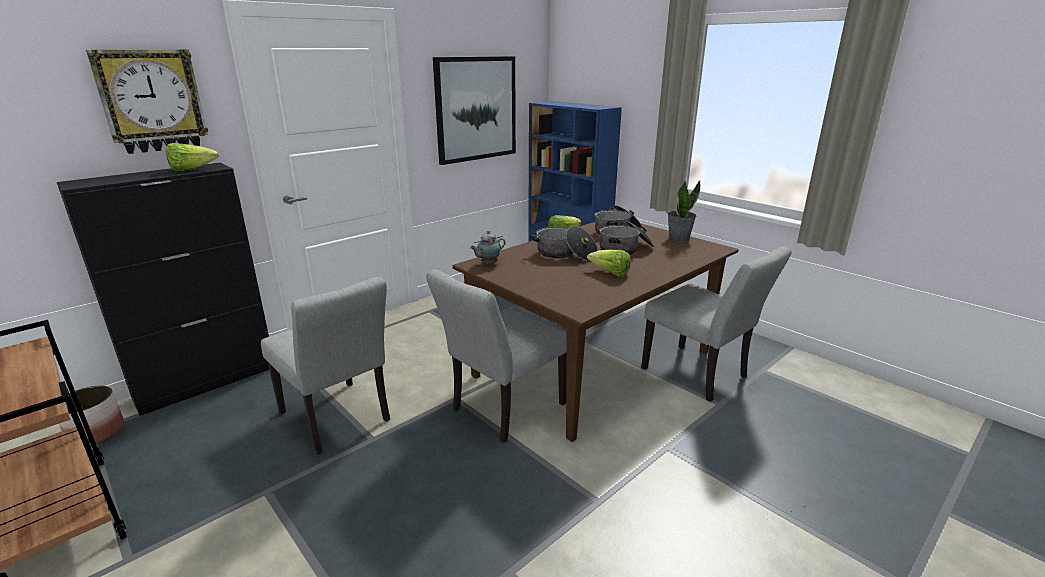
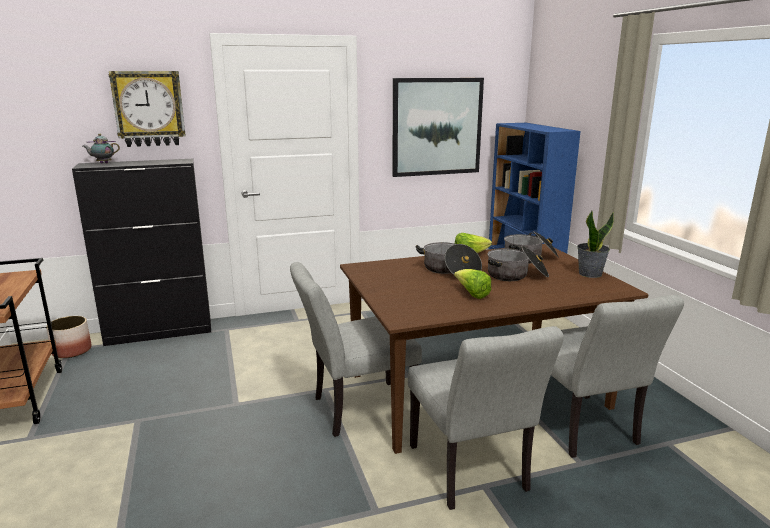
camera: 25 degrees right, 5 degrees down
lettuce [166,143,219,171] -> none
grey chair [261,277,390,454] -> grey chair moved to [408,326,564,510]
teapot [470,230,506,264] -> teapot moved to [83,134,120,164]

